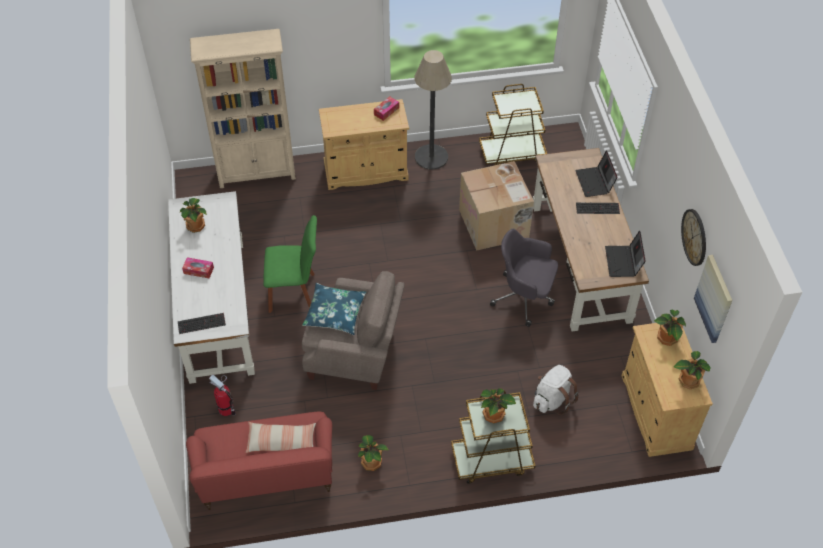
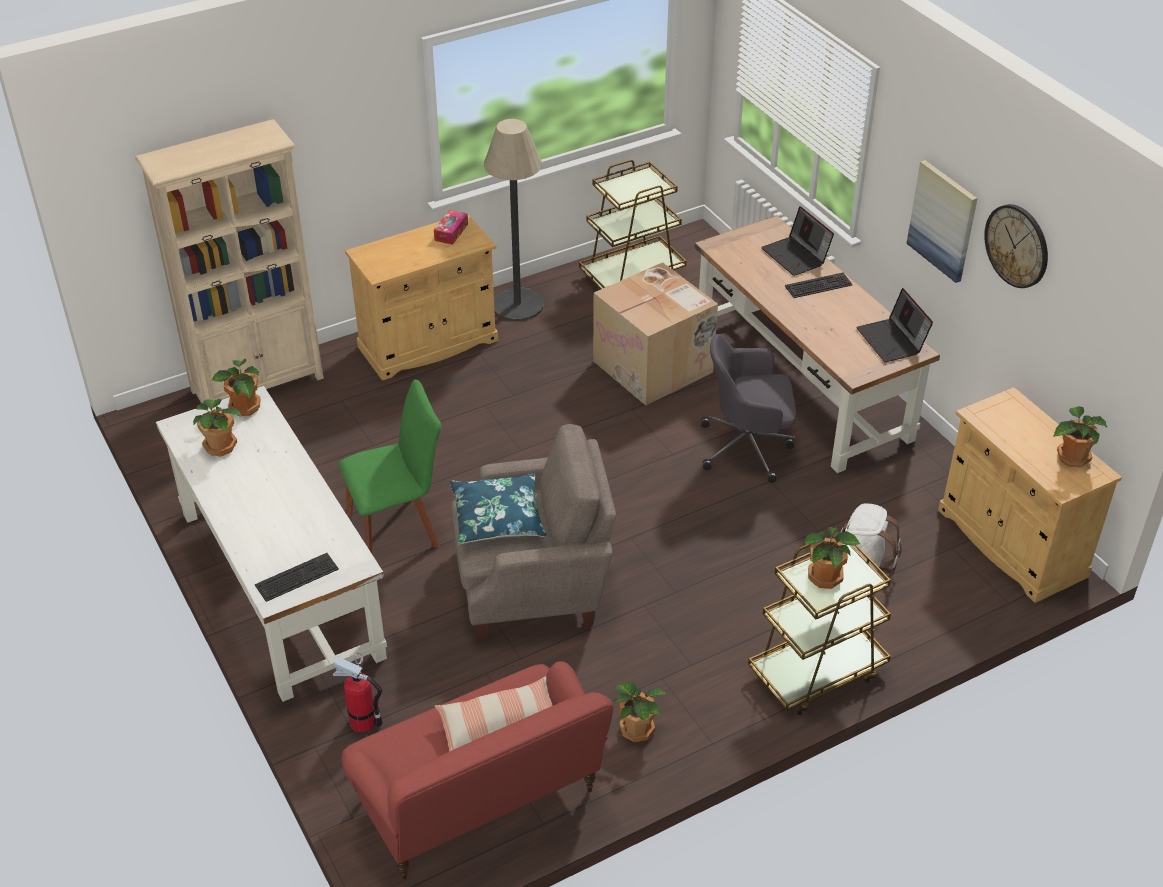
camera: 20 degrees left, 10 degrees down
tissue box [182,257,214,278] -> none
potted plant [654,309,686,346] -> potted plant moved to [212,359,261,416]
picture [694,255,733,343] -> picture moved to [906,160,977,283]

